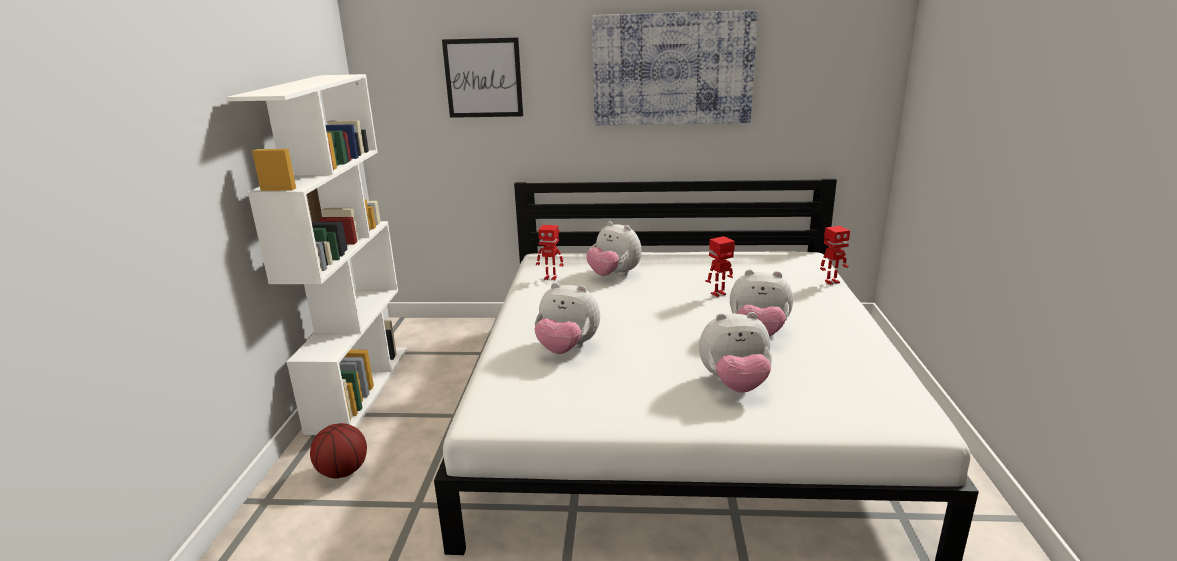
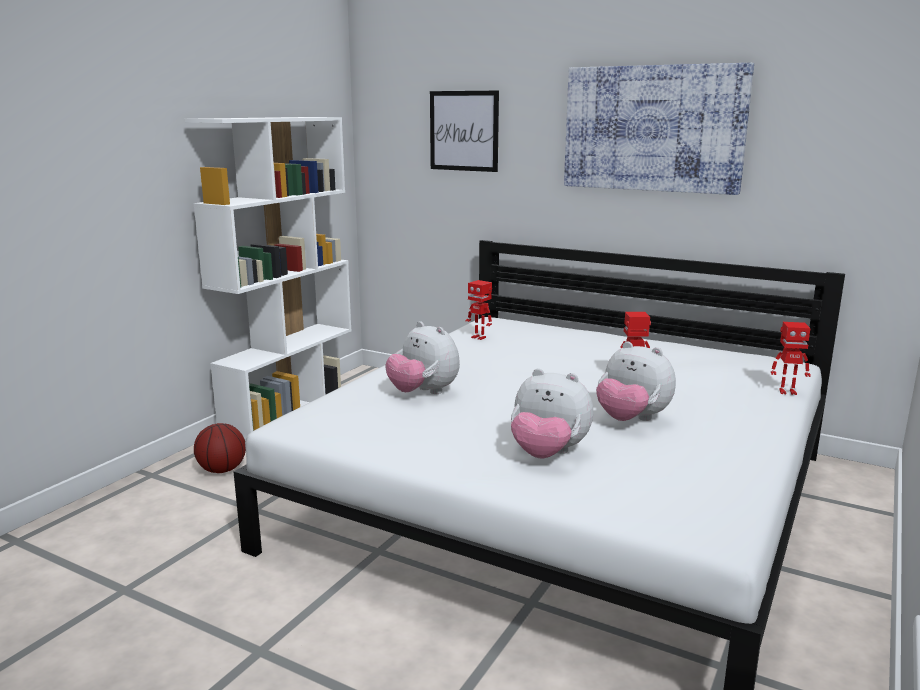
camera: 25 degrees right, 5 degrees down
plush toy [586,221,642,276] -> none

